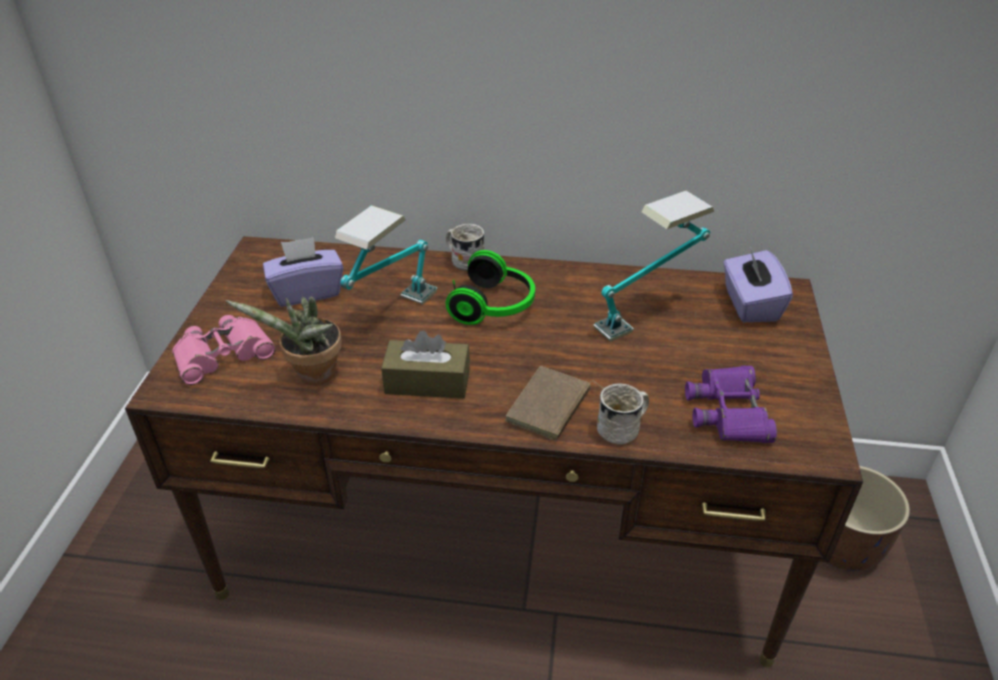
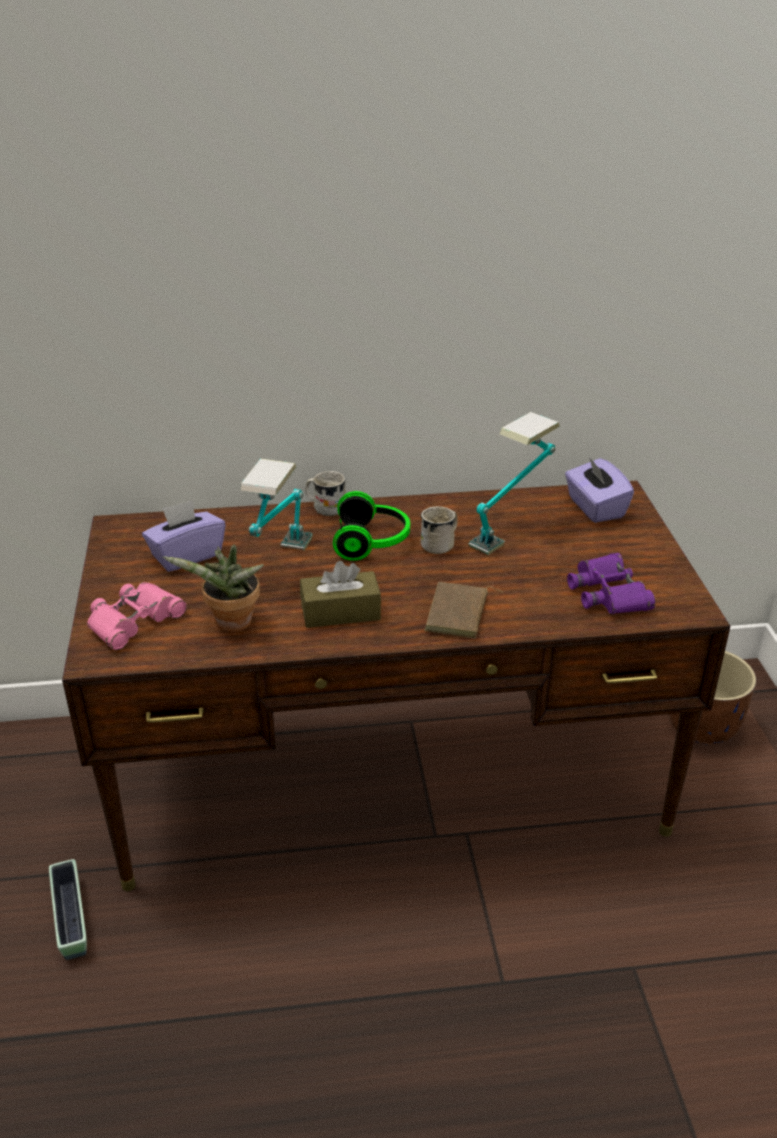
camera: 15 degrees left, 5 degrees down
white mug [597,384,649,445] -> white mug moved to [421,506,458,554]
none -> planter [49,859,87,960]

